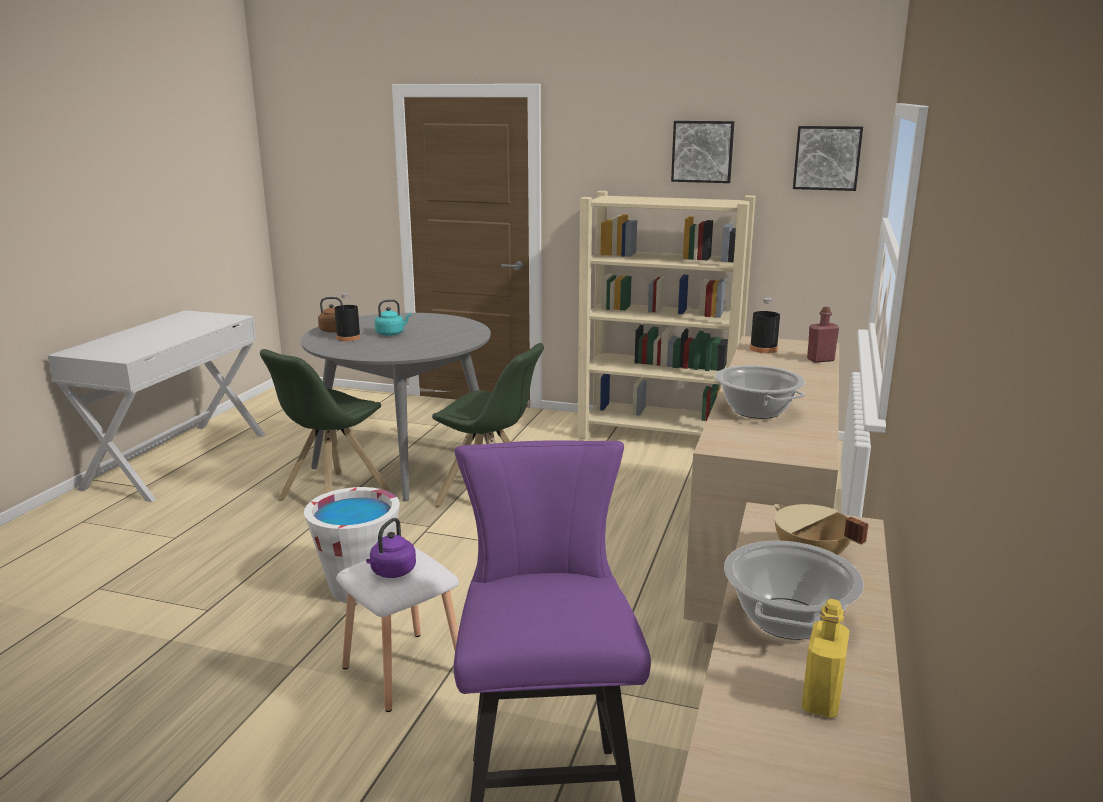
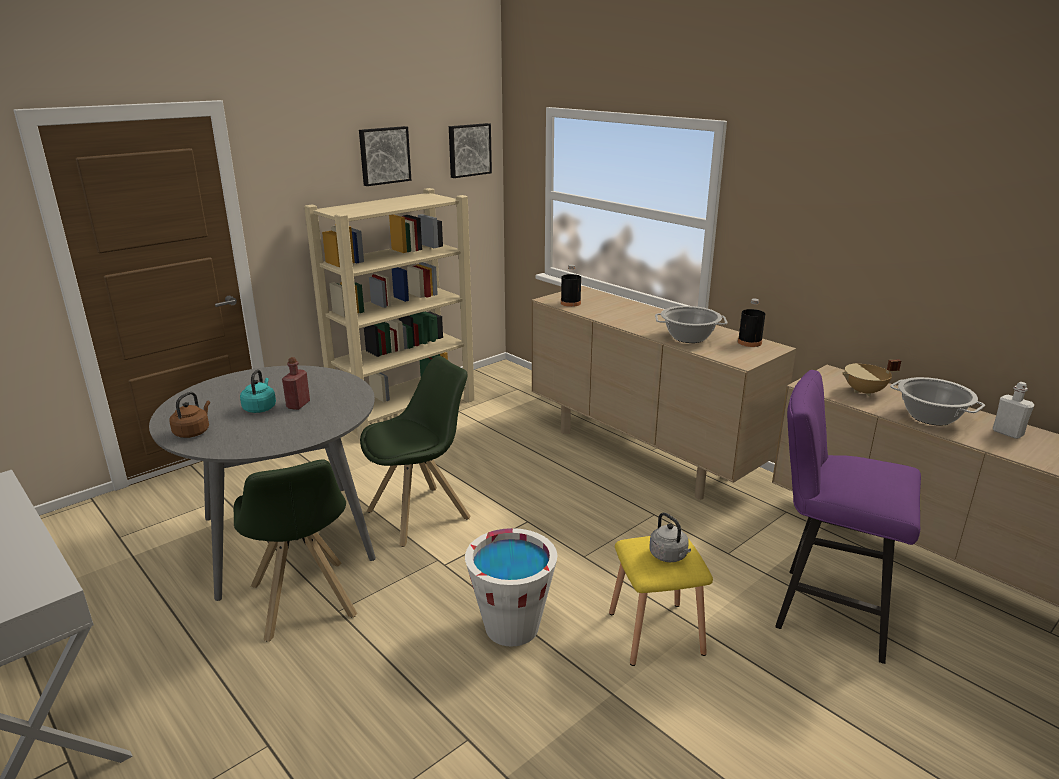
camera: 60 degrees left, 5 degrees up
black bottle [334,293,361,341] -> black bottle moved to [738,299,765,347]
white stool [336,547,459,712] -> yellow stool [609,536,713,666]
purple kettle [366,518,416,578] -> grey kettle [649,513,691,562]
yellow bottle [802,599,849,718] -> white bottle [993,382,1034,439]
red bottle [807,307,839,363] -> red bottle moved to [282,357,310,410]

